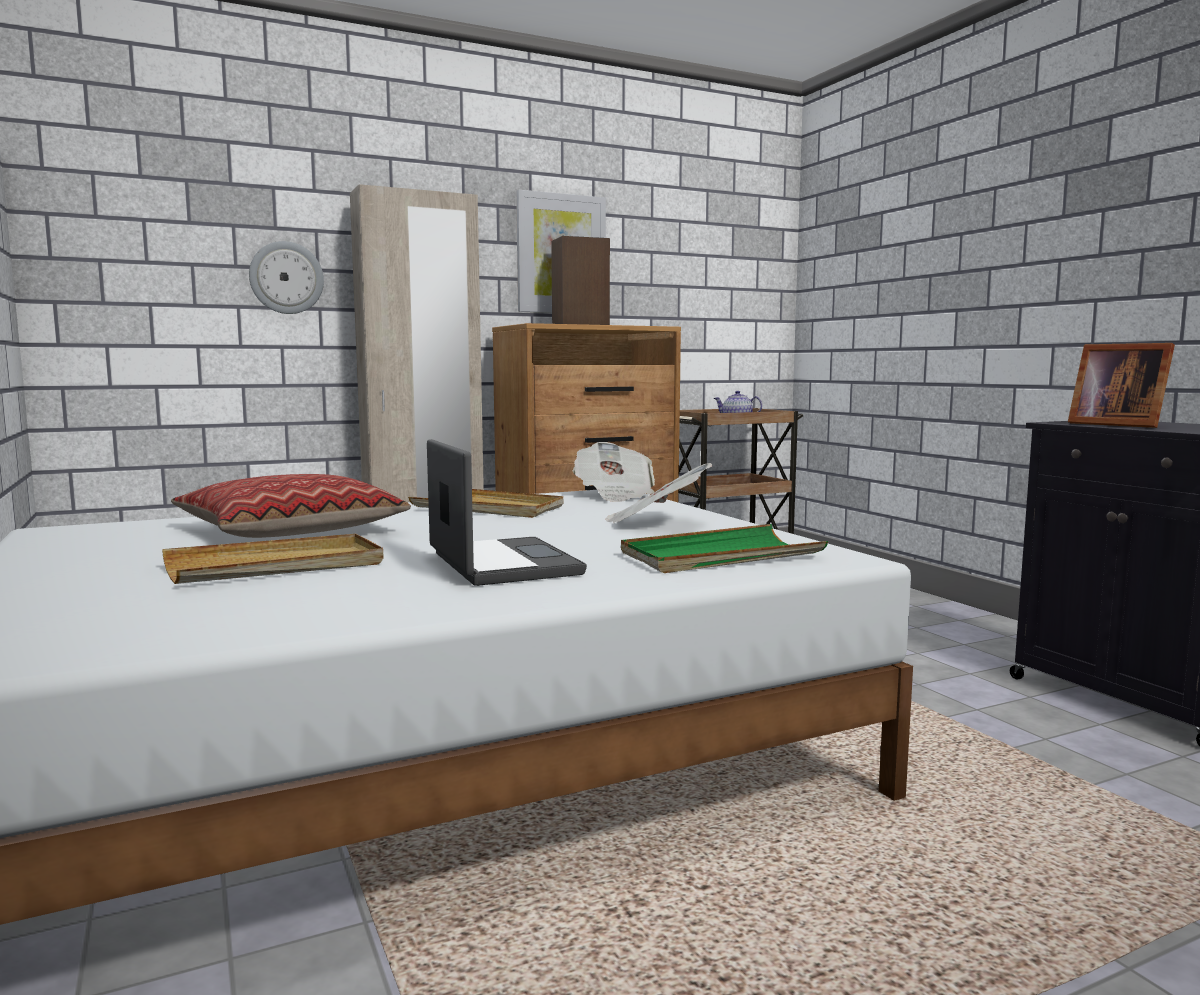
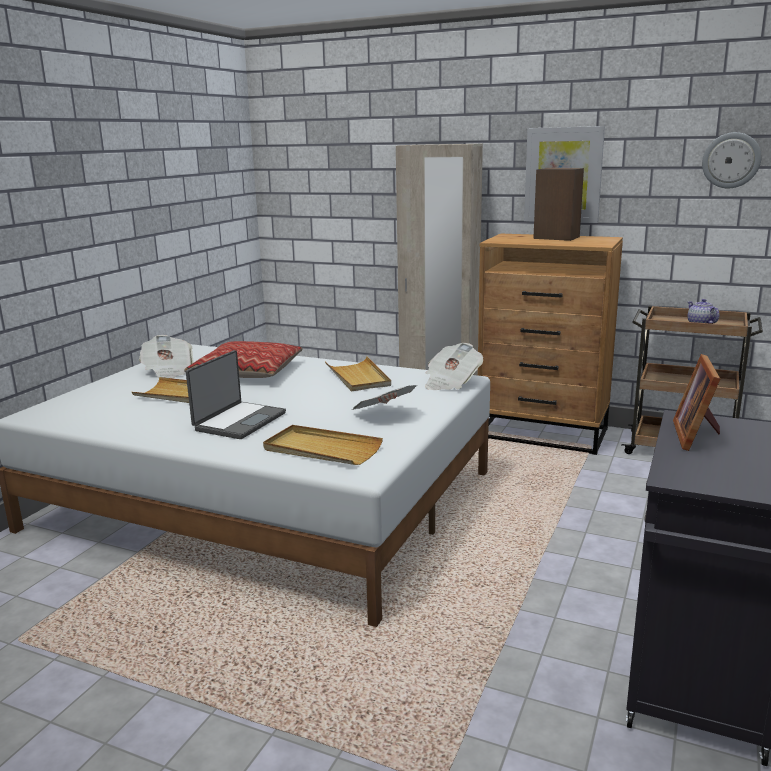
camera: 50 degrees right, 10 degrees up
wall clock [249,241,324,314] -> wall clock moved to [702,132,761,188]
green tray [621,524,828,573] -> beige tray [263,425,383,465]
none -> newspaper [139,335,194,378]

